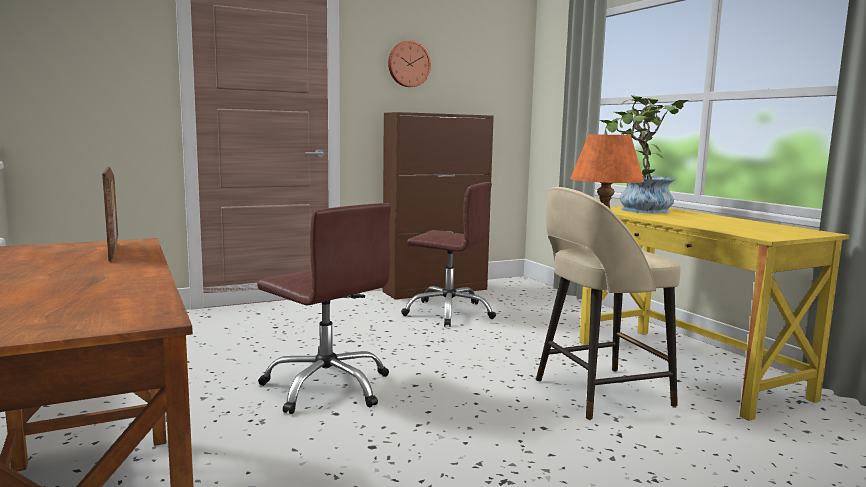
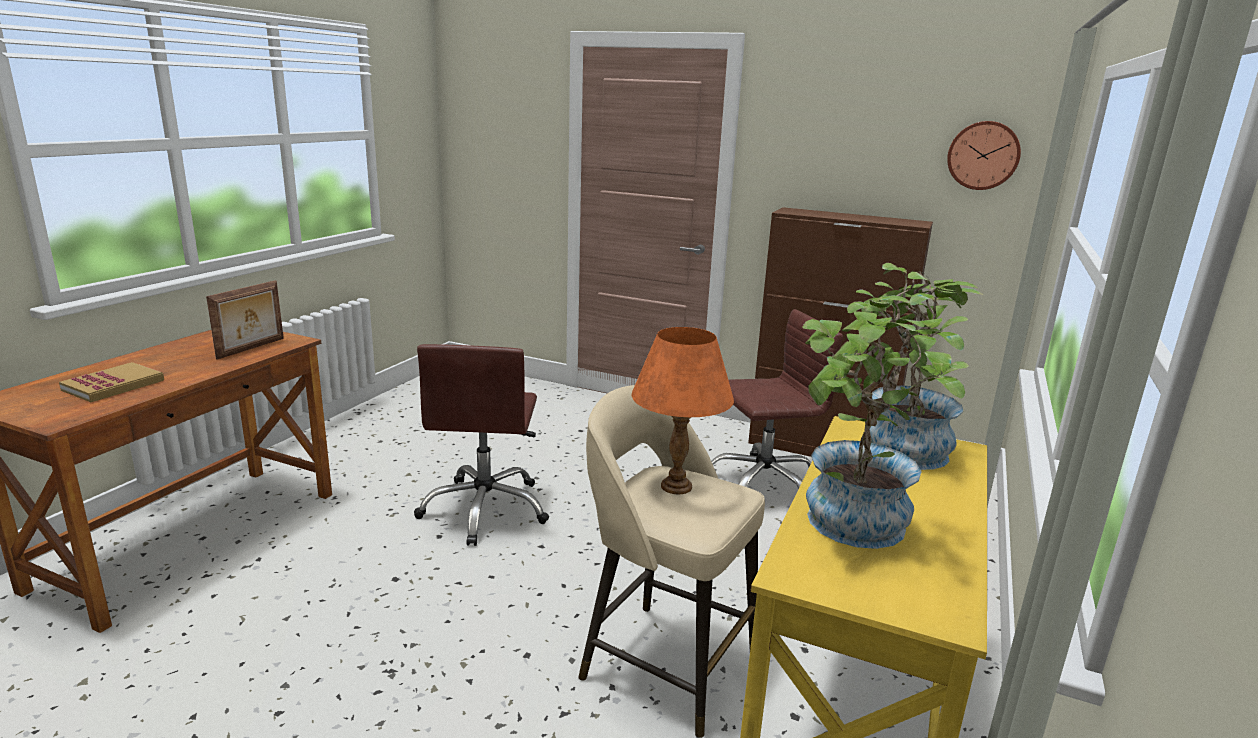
camera: 50 degrees right, 10 degrees up
wall clock [388,41,431,87] -> wall clock moved to [947,121,1021,190]
brown office chair [401,182,496,327] -> brown office chair turned 90 degrees counterclockwise [711,309,843,489]
none -> book [59,362,164,402]
none -> potted plant [803,311,969,549]

